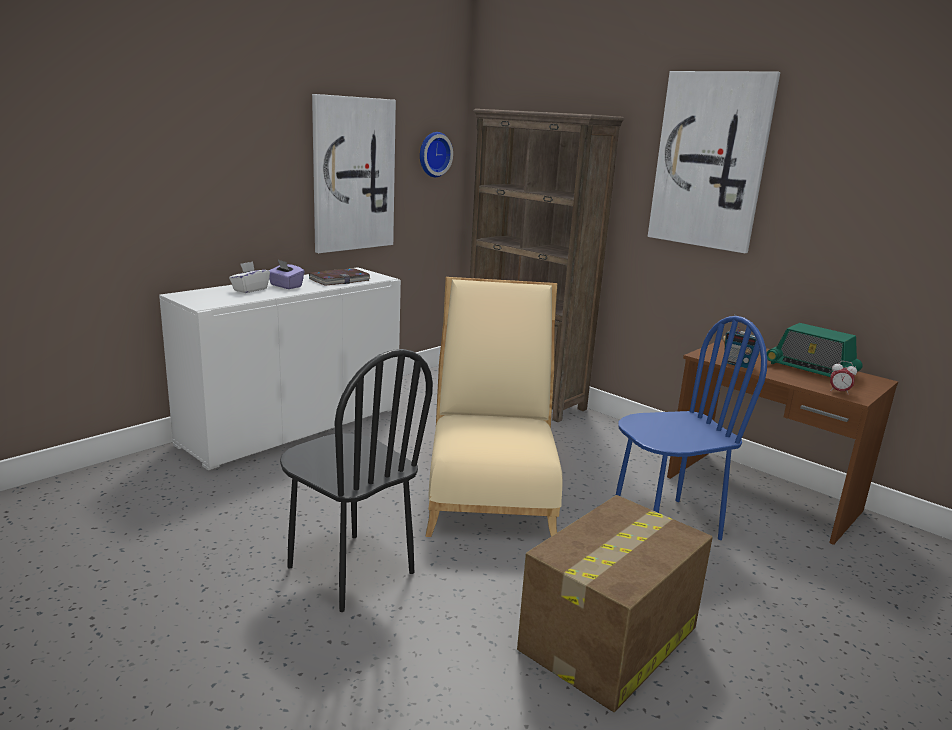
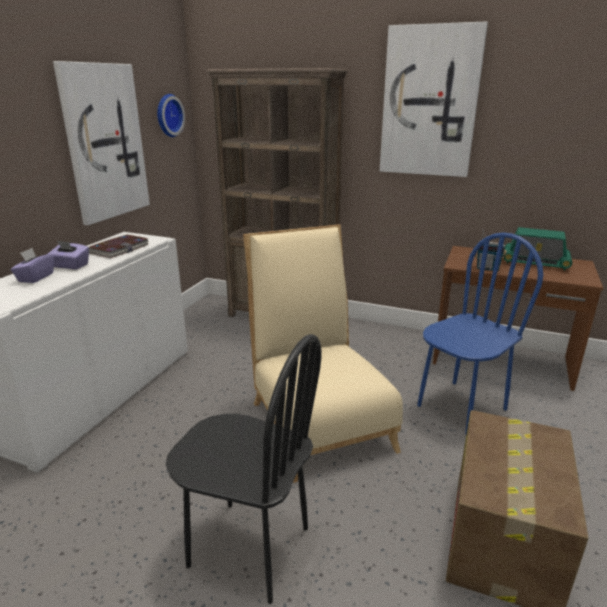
camera: 20 degrees left, 5 degrees up
white tissue box [229,261,270,293] -> purple tissue box [10,248,54,283]
alarm clock [830,361,857,395] -> none

